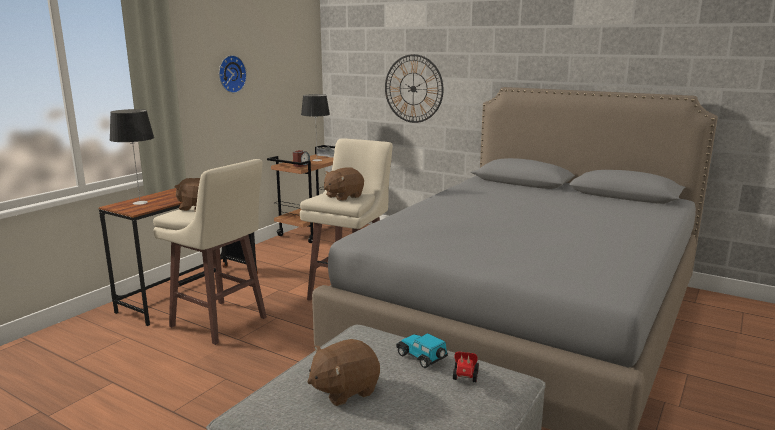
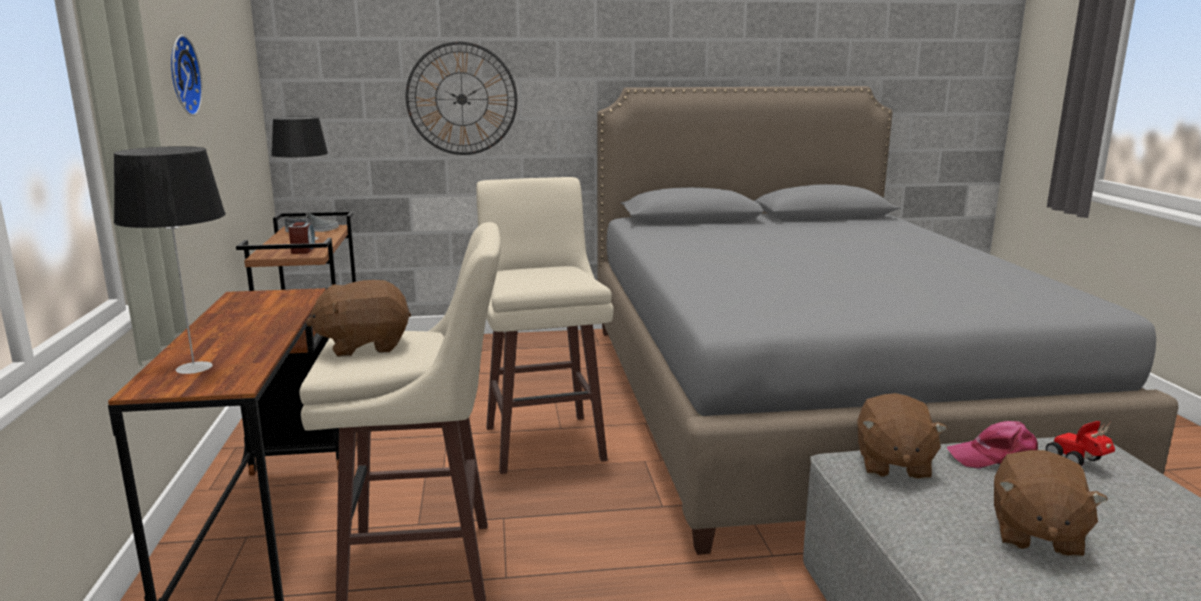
camera: 40 degrees left, 0 degrees up
brown plush toy [324,167,364,201] -> brown plush toy moved to [858,393,948,479]
toy car [396,333,448,368] -> pink cap [947,421,1038,469]

